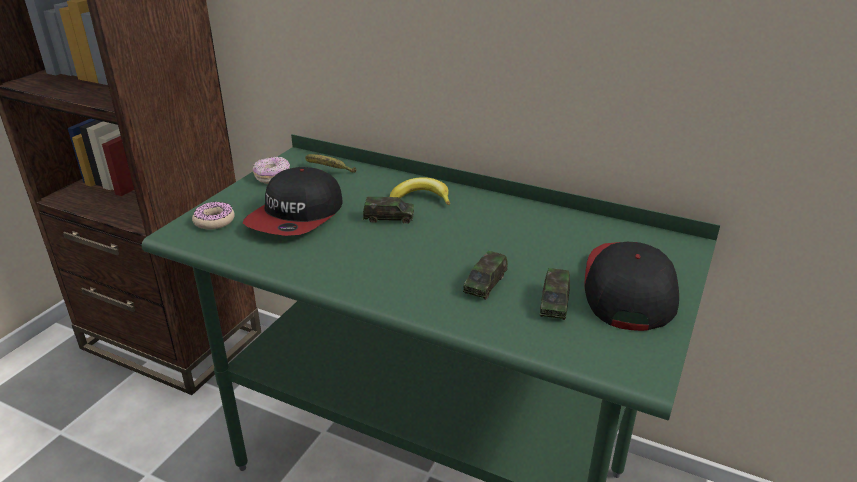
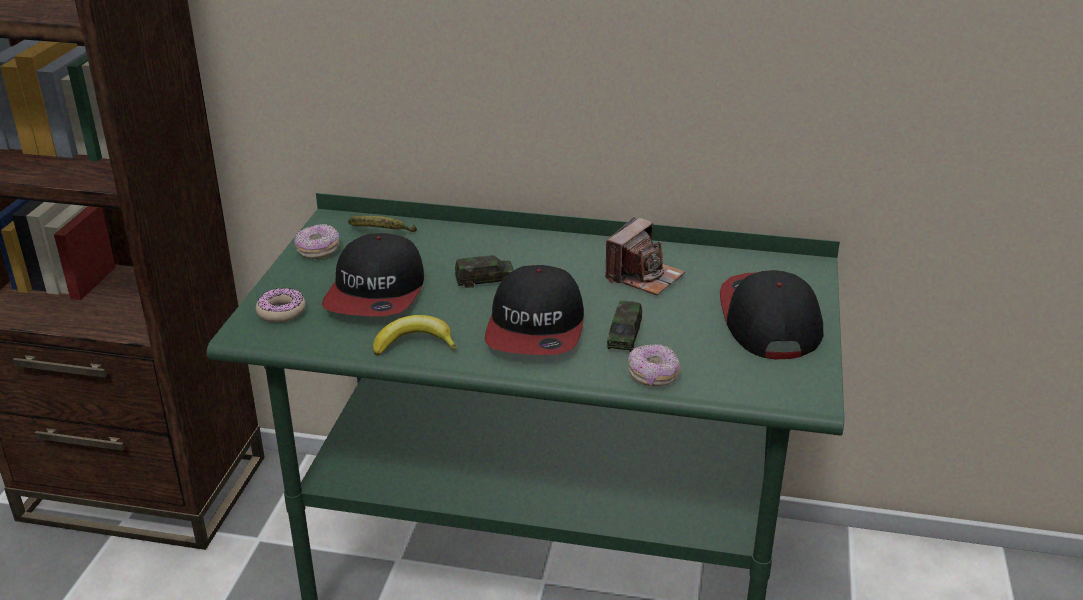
camera: 15 degrees left, 0 degrees up
banana [390,177,450,205] -> banana moved to [373,315,456,356]
toy car [539,268,570,320] -> none
none -> cap [485,265,584,355]
none -> camera [605,217,685,295]
none -> donut [628,344,680,386]

